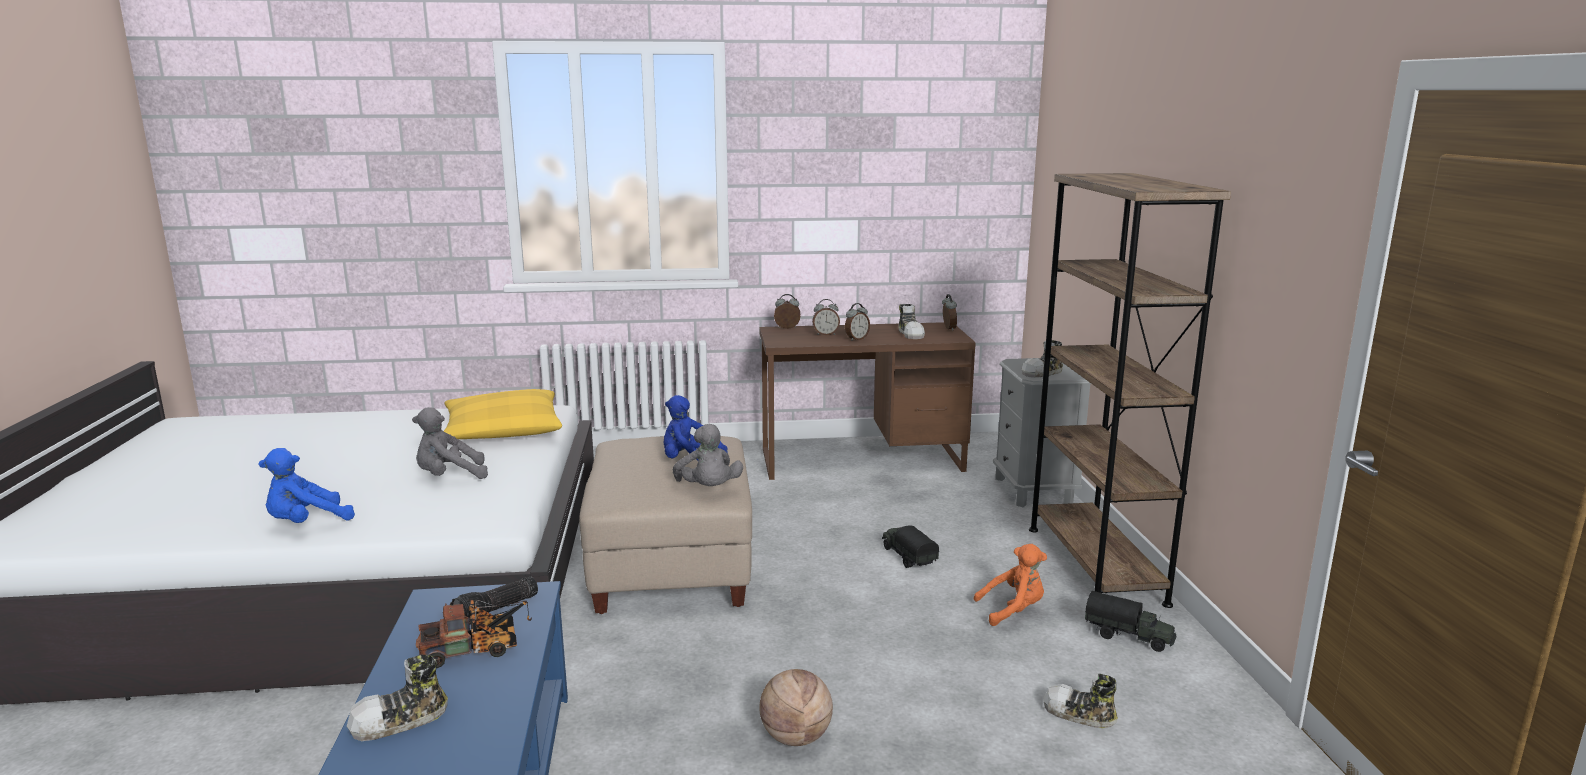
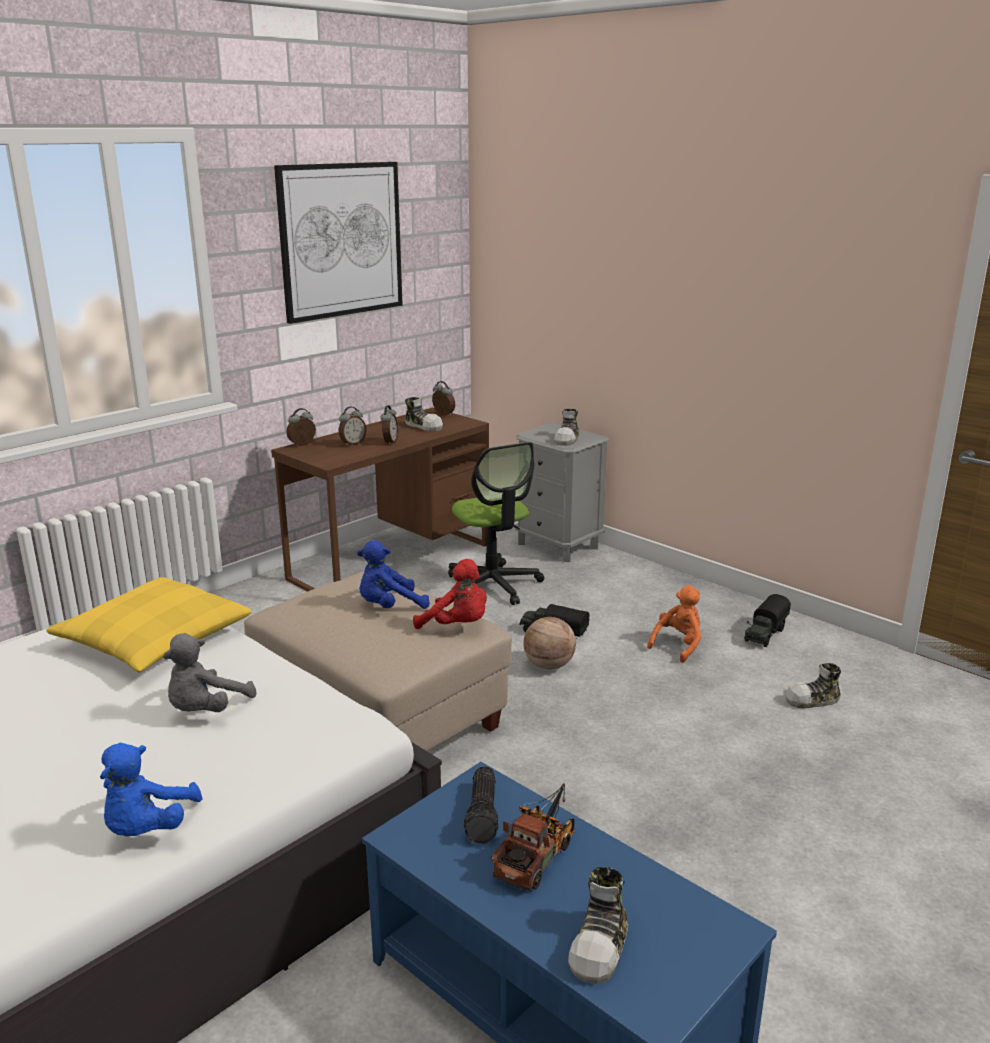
camera: 40 degrees left, 5 degrees up
grey plush toy [673,424,743,486] -> red plush toy [413,559,487,629]
basketball [759,669,833,746] -> basketball moved to [523,617,576,670]
brown bookcase [1029,173,1231,608] -> none
toy truck [1085,591,1176,652] -> toy truck turned 135 degrees clockwise [744,594,791,647]
none -> picture [274,162,403,324]
none -> office chair [448,442,544,605]

